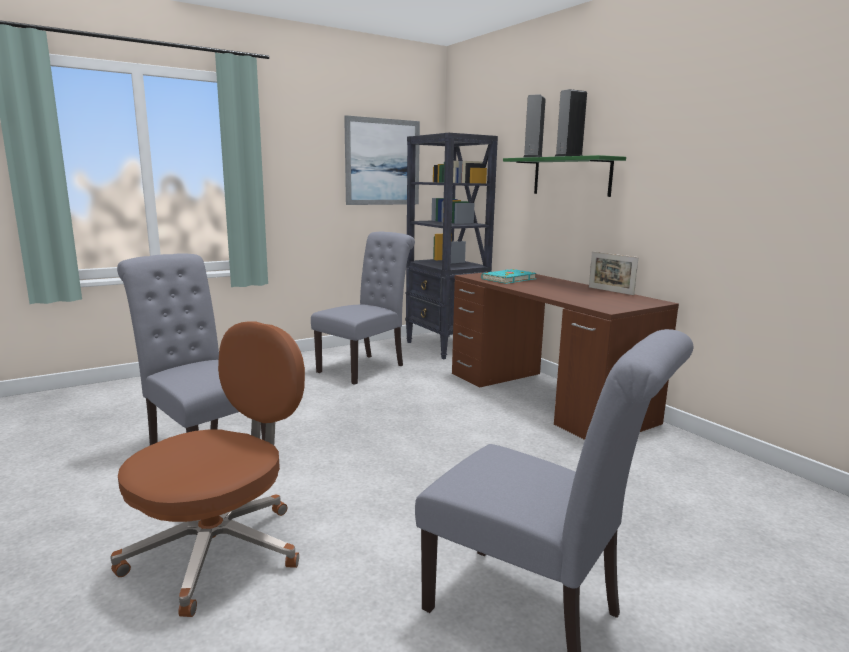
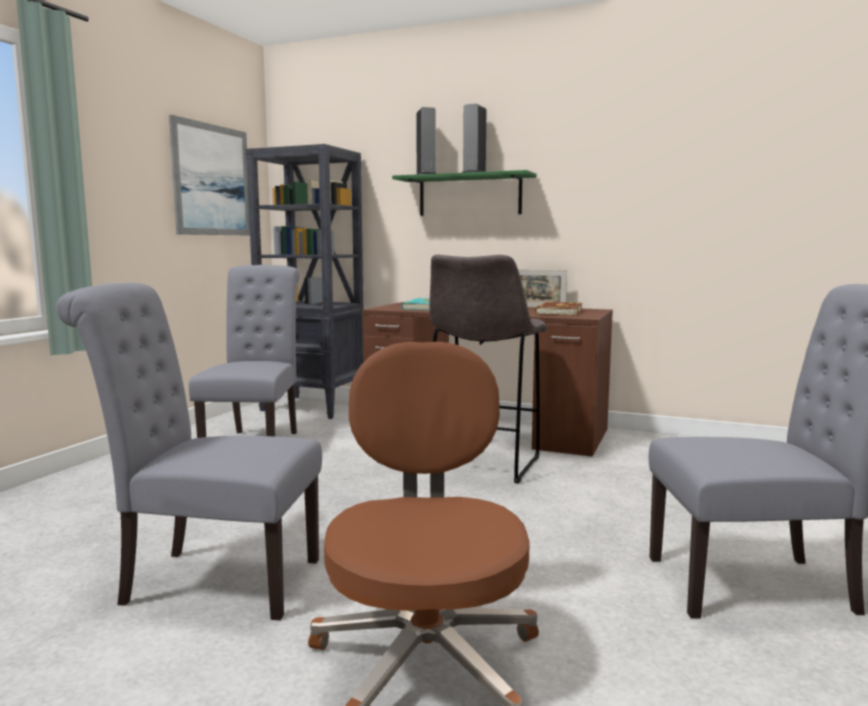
camera: 35 degrees left, 5 degrees down
none -> grey stool [429,255,547,484]
none -> brown book [535,302,583,316]

